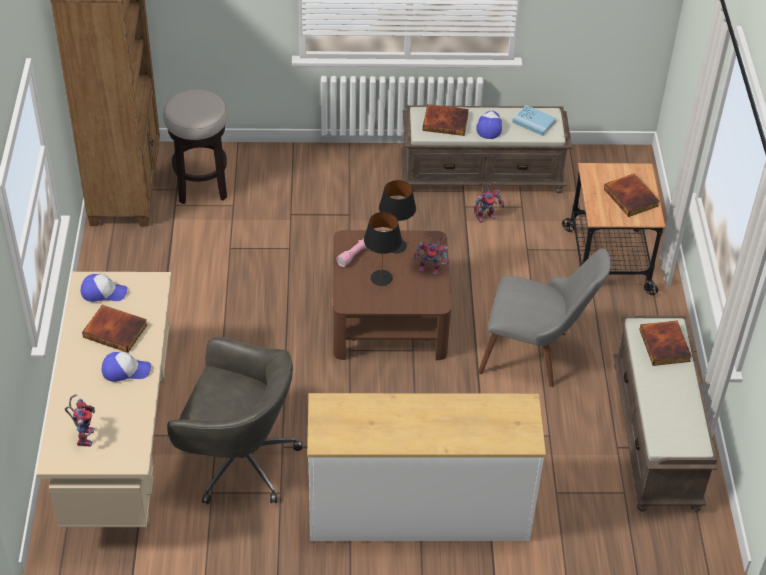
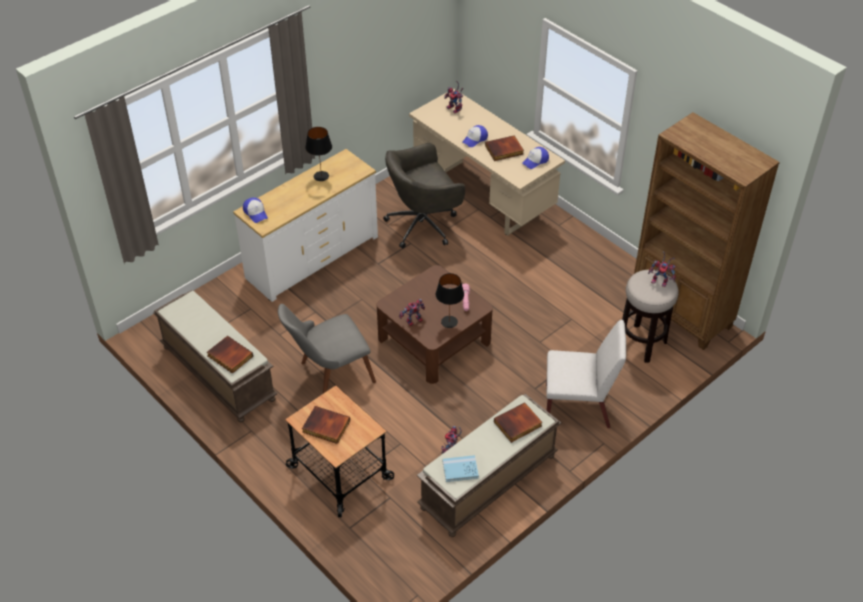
camera: 140 degrees right, 0 degrees up
black table lamp [364,212,402,286] -> black table lamp moved to [305,127,332,181]
cap [476,111,502,139] -> cap moved to [243,197,268,223]
none -> white chair [546,320,626,428]
none -> toy robot [648,251,676,287]

